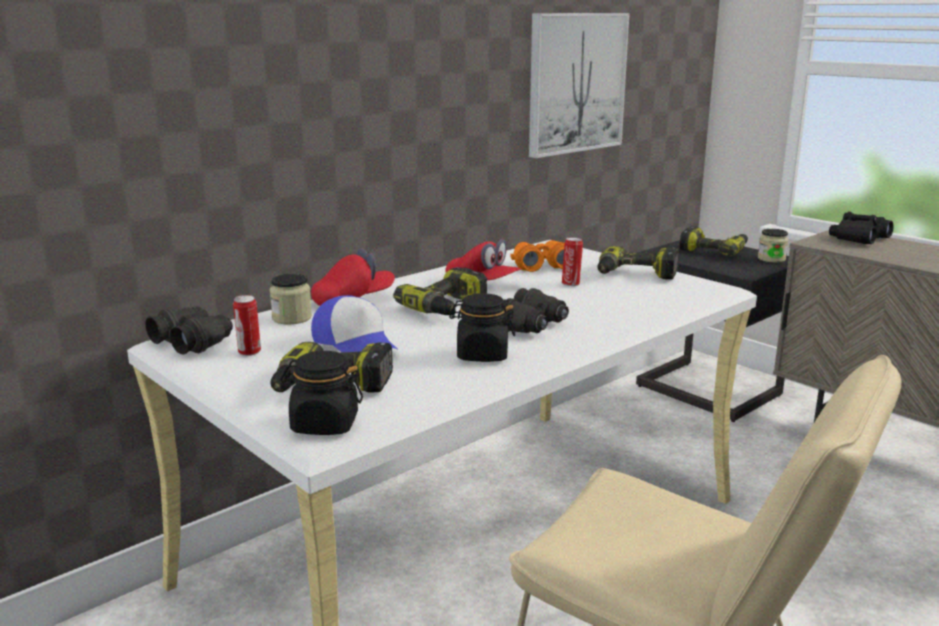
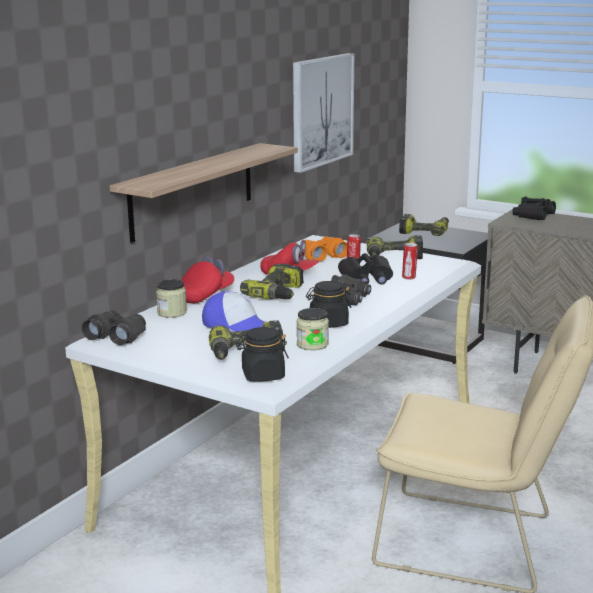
camera: 15 degrees left, 0 degrees up
can [233,295,261,356] -> can moved to [402,242,418,280]
jar [758,229,788,263] -> jar moved to [297,308,329,350]
none -> shelf [110,143,298,243]
none -> black binoculars [338,253,393,285]

